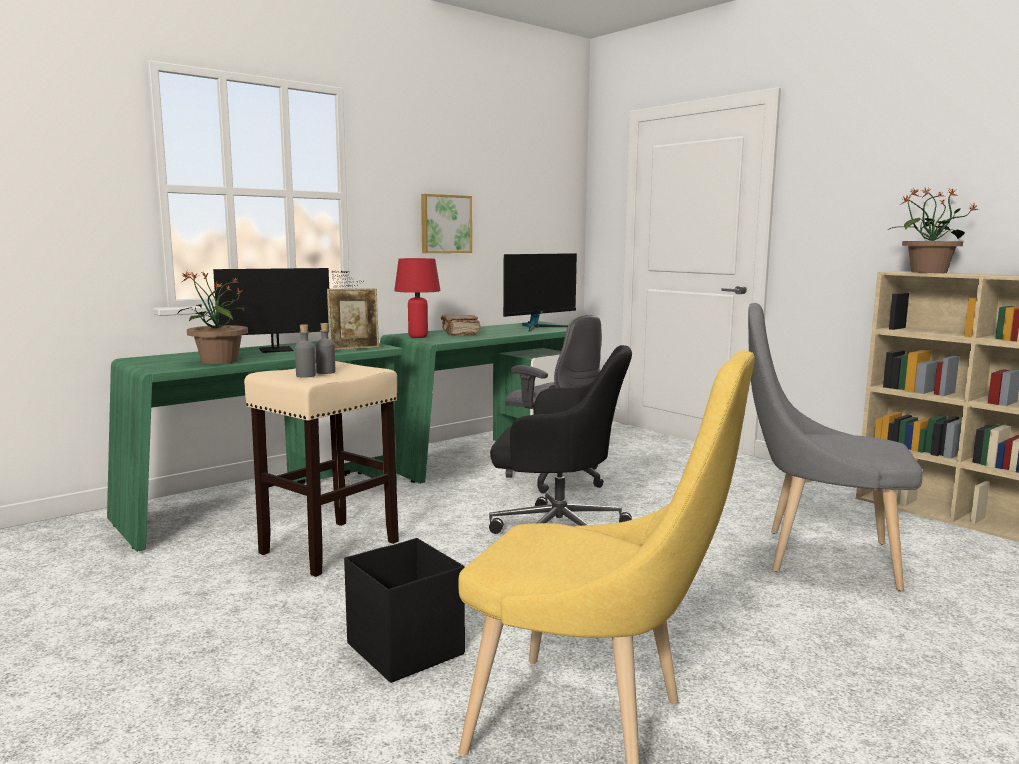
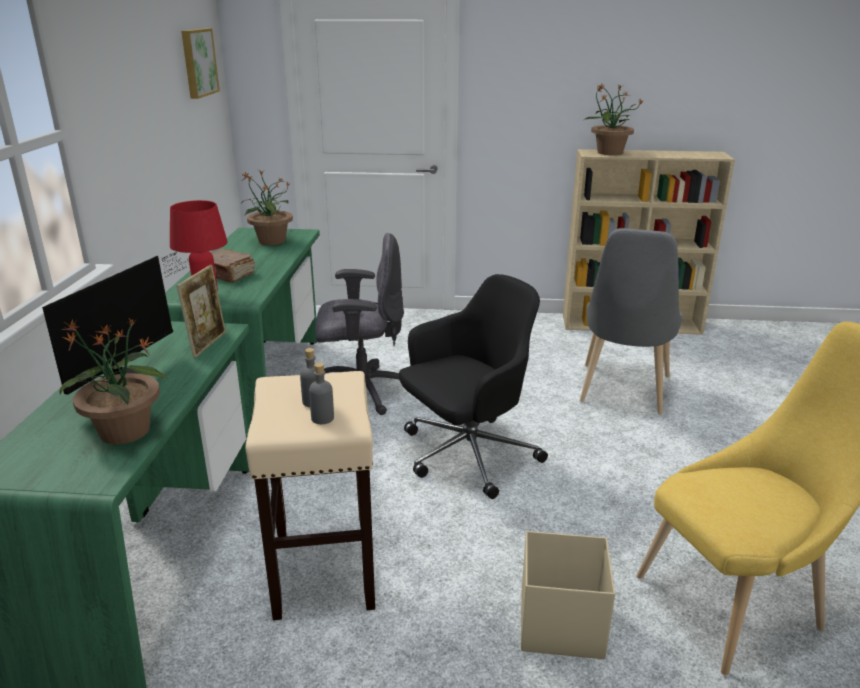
camera: 45 degrees left, 15 degrees up
black storage box [344,538,465,683] -> beige storage box [521,531,615,659]
picture [421,194,472,253] -> picture moved to [181,28,220,99]
monitor [503,253,577,332] -> potted plant [241,170,293,245]
grey chair [748,303,923,591] -> grey chair turned 45 degrees counterclockwise [580,228,683,414]

